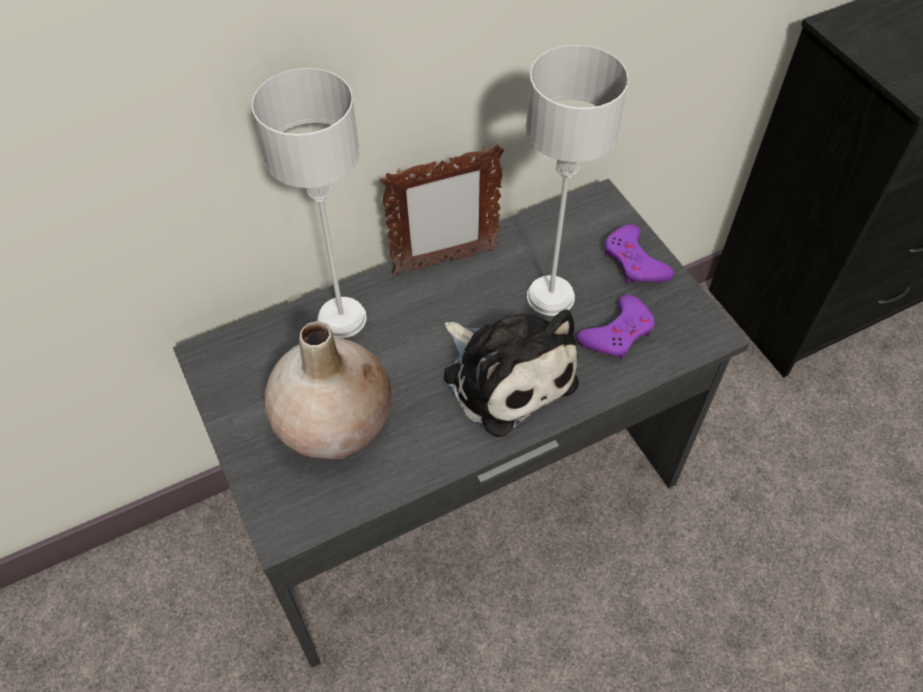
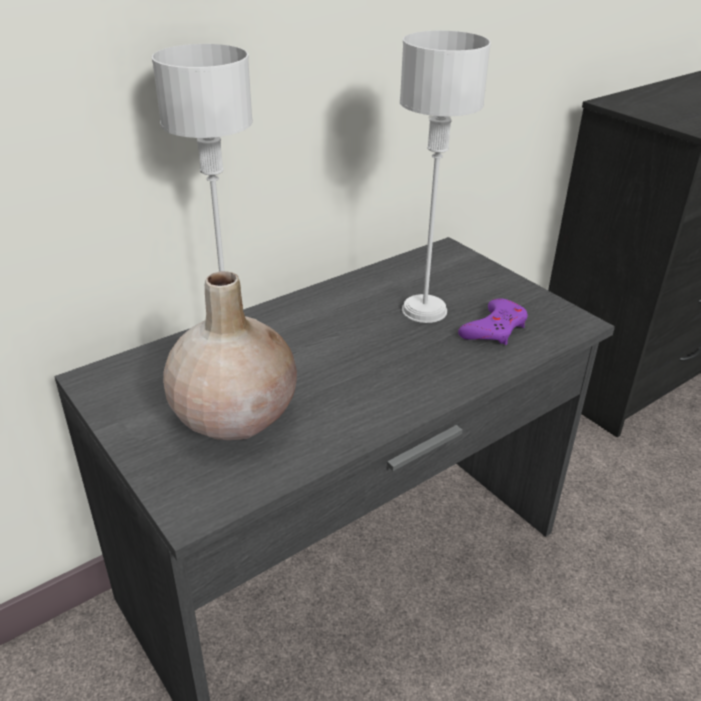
camera: 10 degrees left, 20 degrees down
picture frame [380,145,504,276] -> none
plush toy [444,309,579,437] -> none
purple game controller [605,224,674,283] -> none

